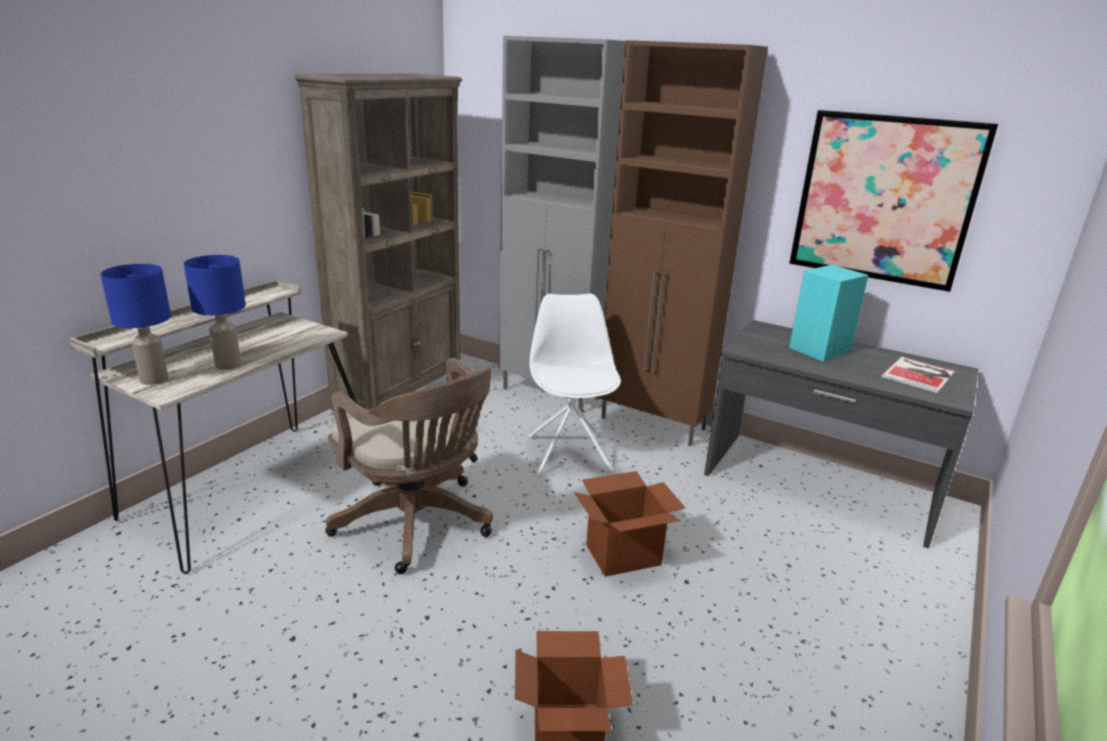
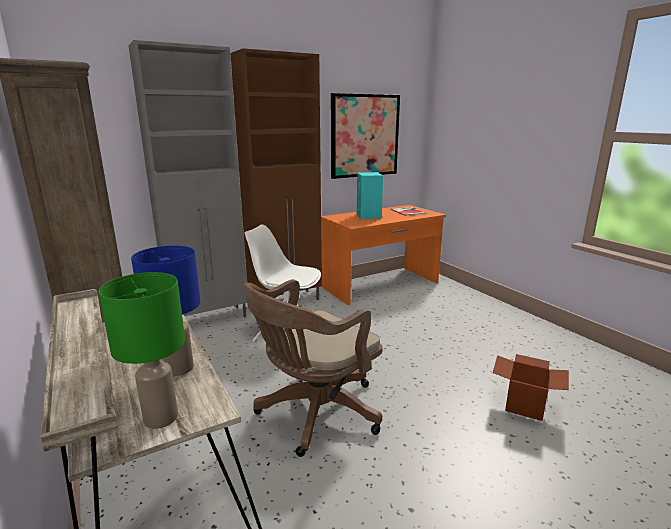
camera: 60 degrees left, 5 degrees down
blue table lamp [100,264,171,385] -> green table lamp [99,272,185,429]
brown office chair [326,358,493,574] -> brown office chair turned 150 degrees clockwise [244,279,383,457]
cardboard box [574,471,685,577] -> none
grey desk [704,320,978,549] -> orange desk [321,205,446,305]

